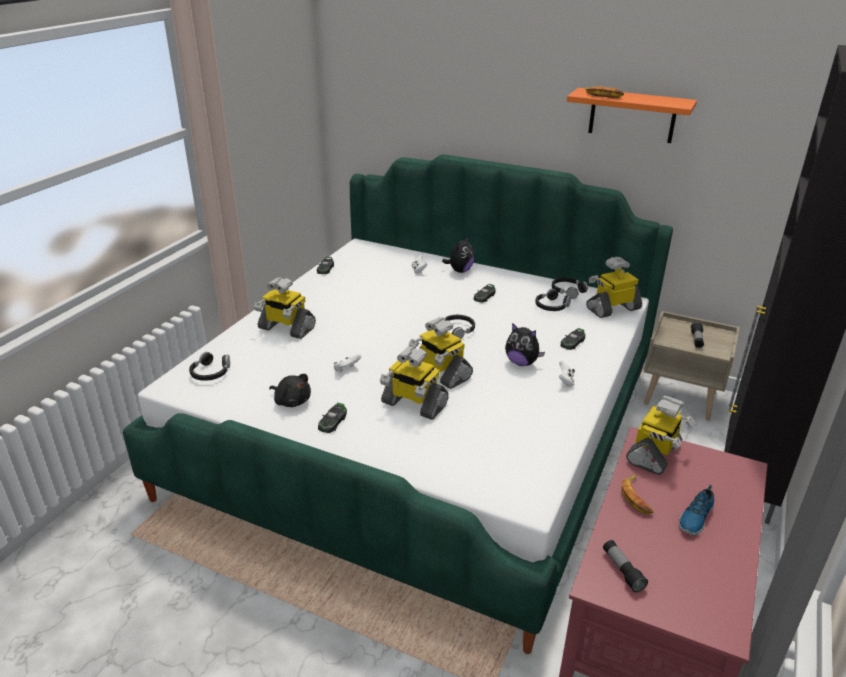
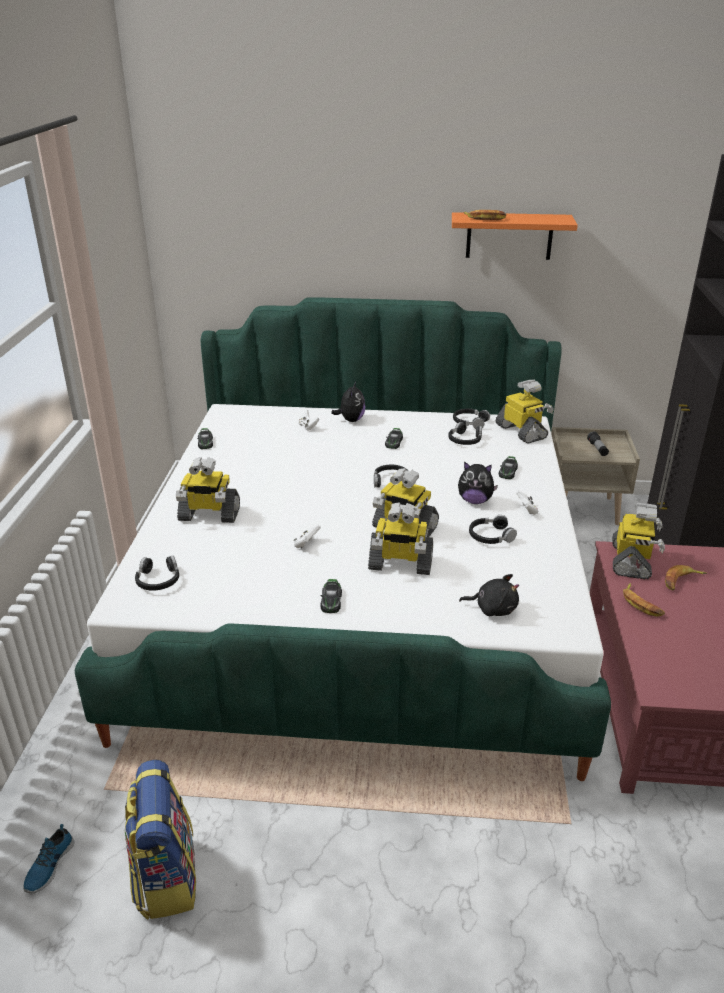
camera: 20 degrees left, 0 degrees up
black plush toy [269,374,311,407] -> black plush toy moved to [459,574,519,616]
toy robot [586,257,643,318] -> toy robot turned 105 degrees clockwise [496,380,554,443]
flashlight [603,540,648,592] -> none
shoe [679,485,714,535] -> shoe moved to [23,824,74,893]
none -> backpack [124,760,196,920]
none -> black headphones [469,515,517,544]
none -> banana [665,565,707,590]

